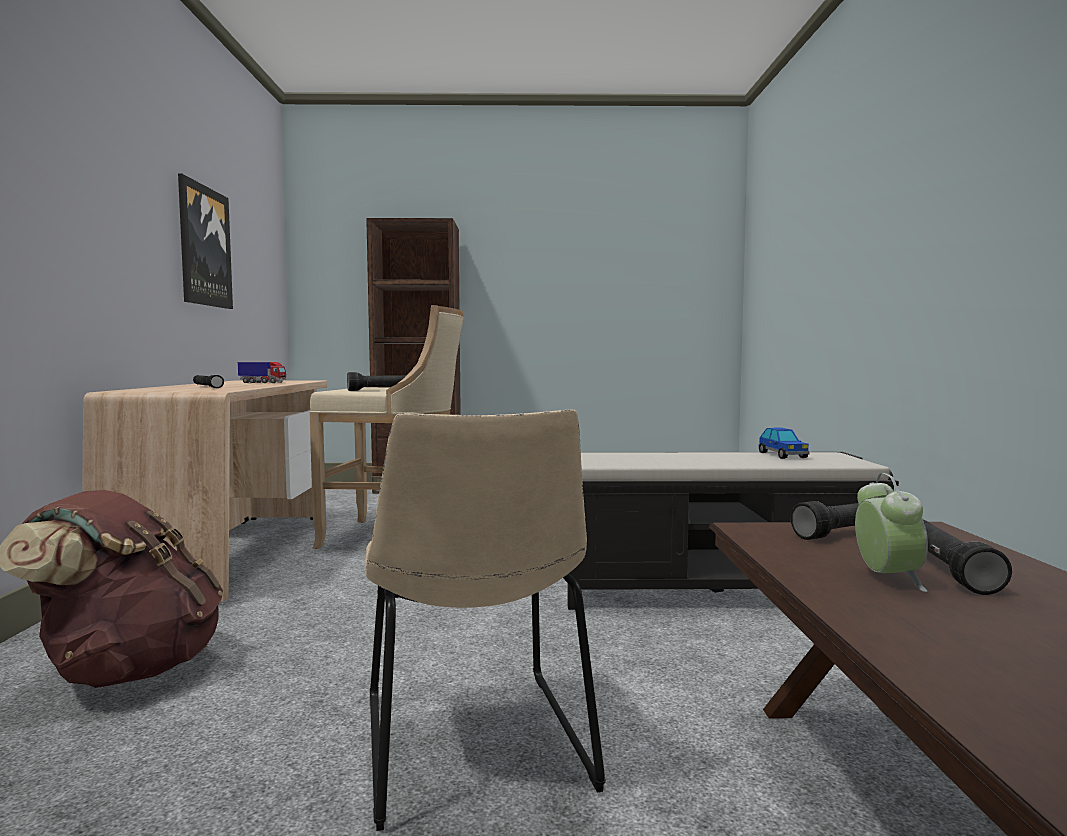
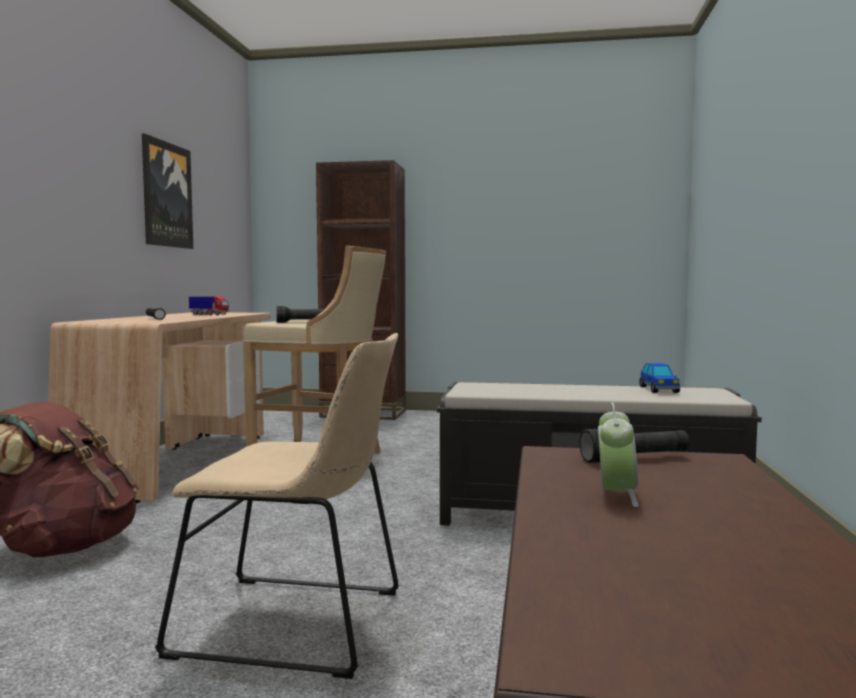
camera: 10 degrees right, 0 degrees up
beige chair [366,409,606,831] -> beige chair turned 75 degrees counterclockwise [155,333,399,679]
black flashlight [923,520,1012,595] -> none

